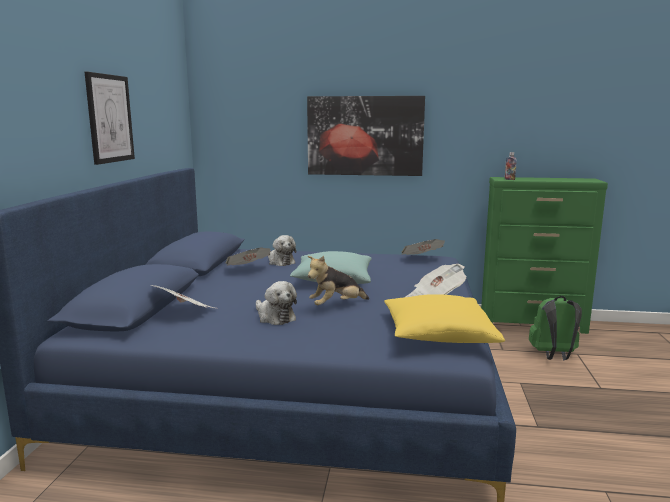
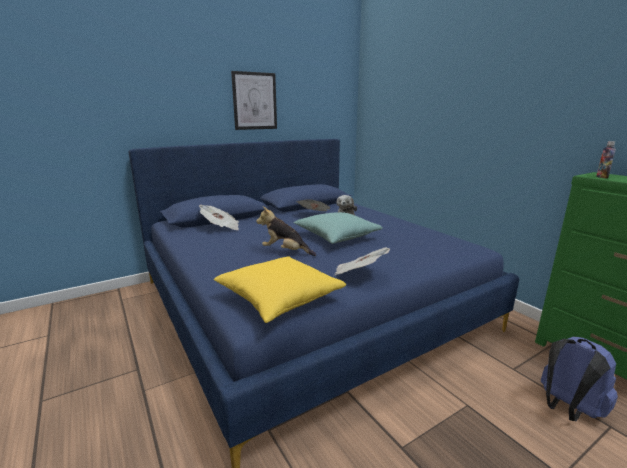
camera: 50 degrees right, 5 degrees up
plush toy [256,281,297,325] -> none
picture [307,96,425,176] -> none
newspaper [401,239,445,255] -> none
green backpack [529,296,582,360] -> blue backpack [541,336,618,421]

